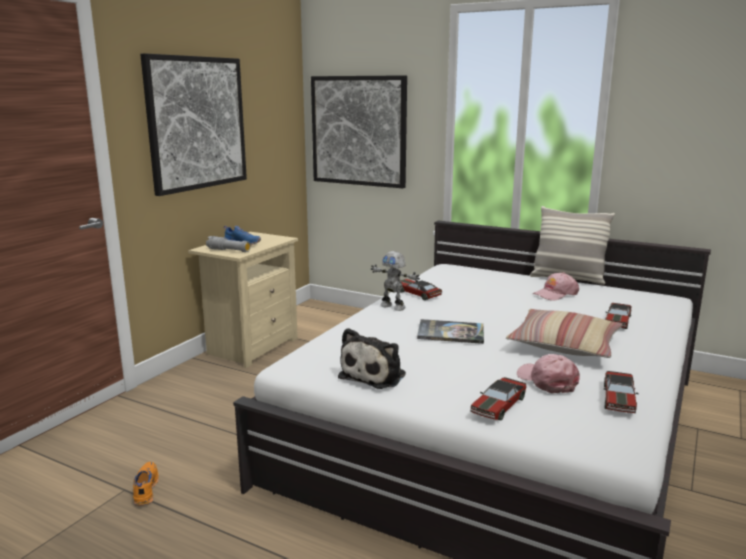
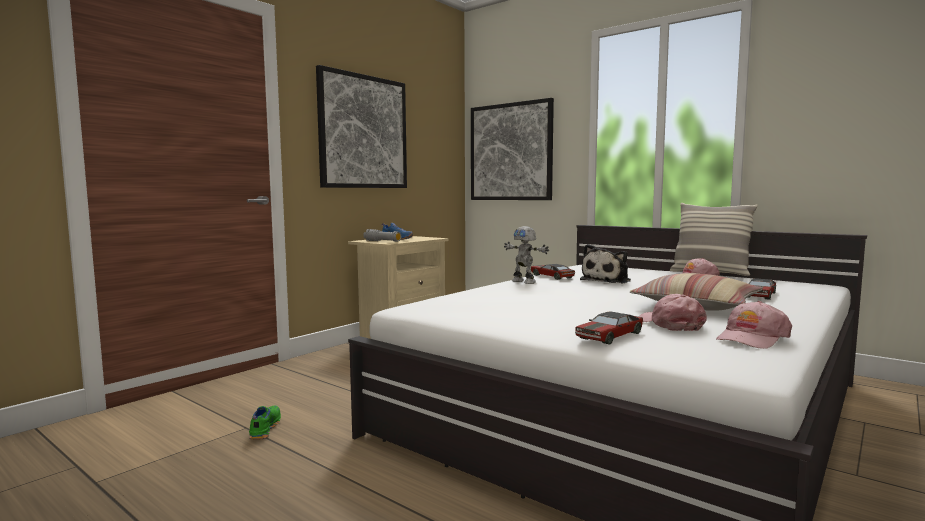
camera: 10 degrees right, 10 degrees down
orange shoe [133,462,159,506] -> green shoe [249,405,281,439]
plush toy [338,328,406,389] -> plush toy moved to [580,244,631,284]
book [417,319,484,344] -> none
toy car [604,371,638,413] -> pink cap [716,301,792,349]

